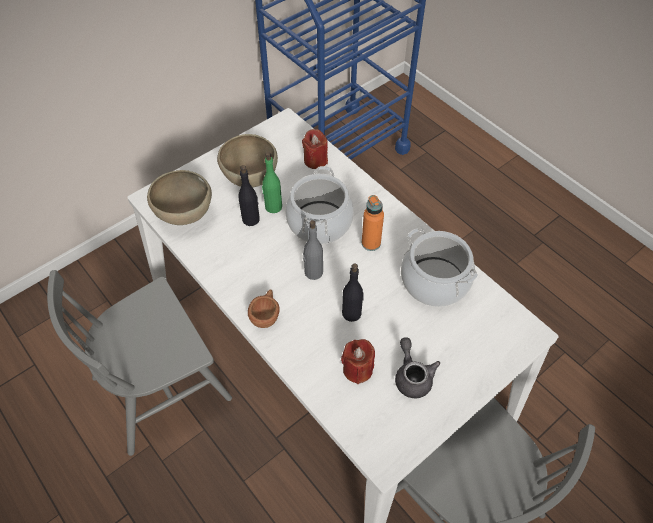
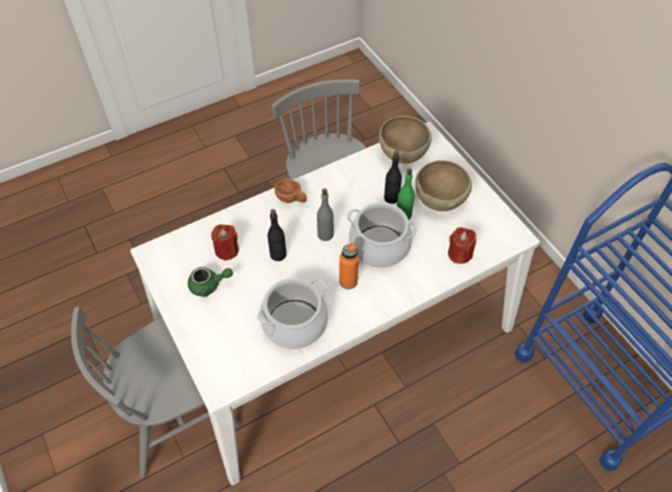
camera: 100 degrees right, 0 degrees up
grey teapot [395,337,440,398] -> green teapot [188,267,233,297]

